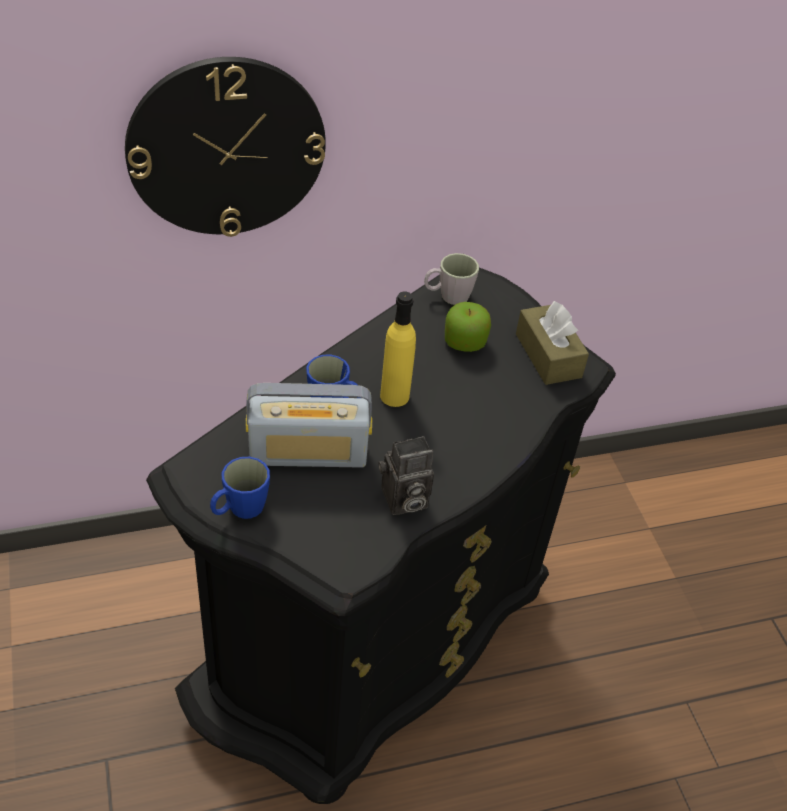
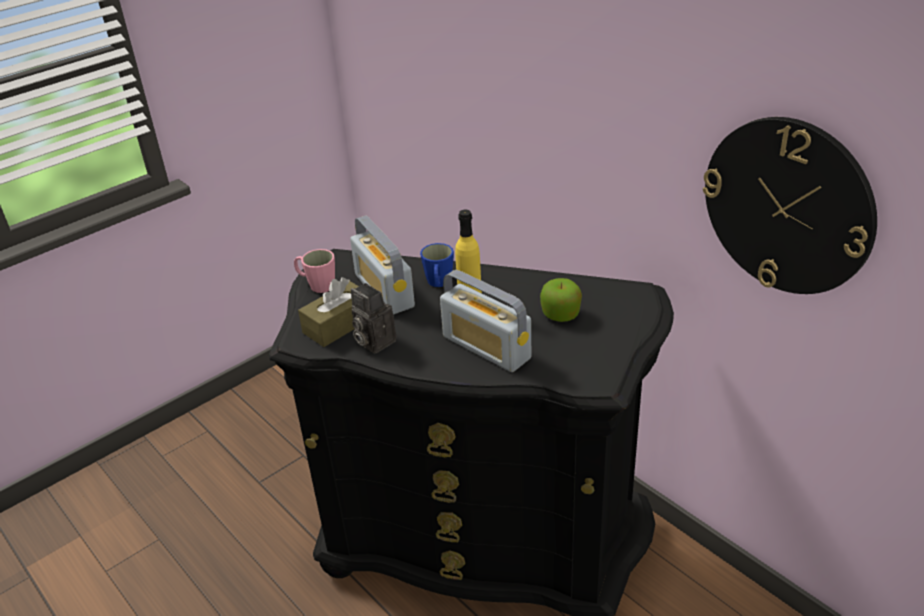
camera: 70 degrees right, 10 degrees down
wall clock [125,57,326,237] -> wall clock moved to [703,117,877,294]
blue mug [210,457,270,519] -> pink mug [294,249,335,293]
grey mug [424,253,479,305] -> none
brown tissue box [516,301,589,385] -> brown tissue box moved to [298,277,359,347]
none -> radio [440,270,531,372]

